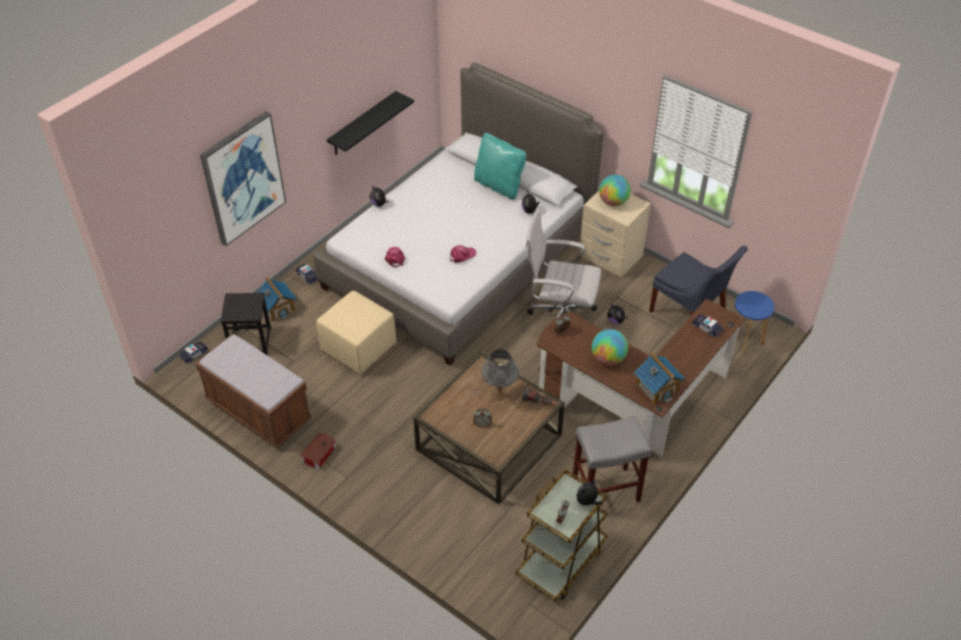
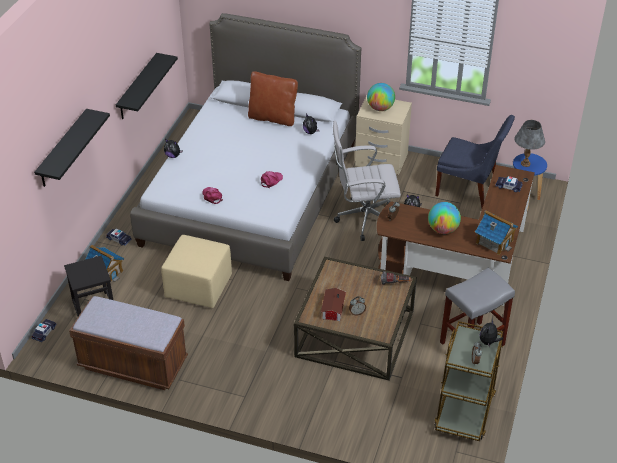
camera: 20 degrees left, 5 degrees down
picture [200,111,286,246] -> black shelf [34,109,110,187]
toy house [300,433,336,470] -> toy house moved to [321,288,346,321]
turquoise pillow [474,133,526,200] -> brown pillow [248,71,298,126]
grey table lamp [481,349,519,400] -> grey table lamp moved to [514,120,545,167]

